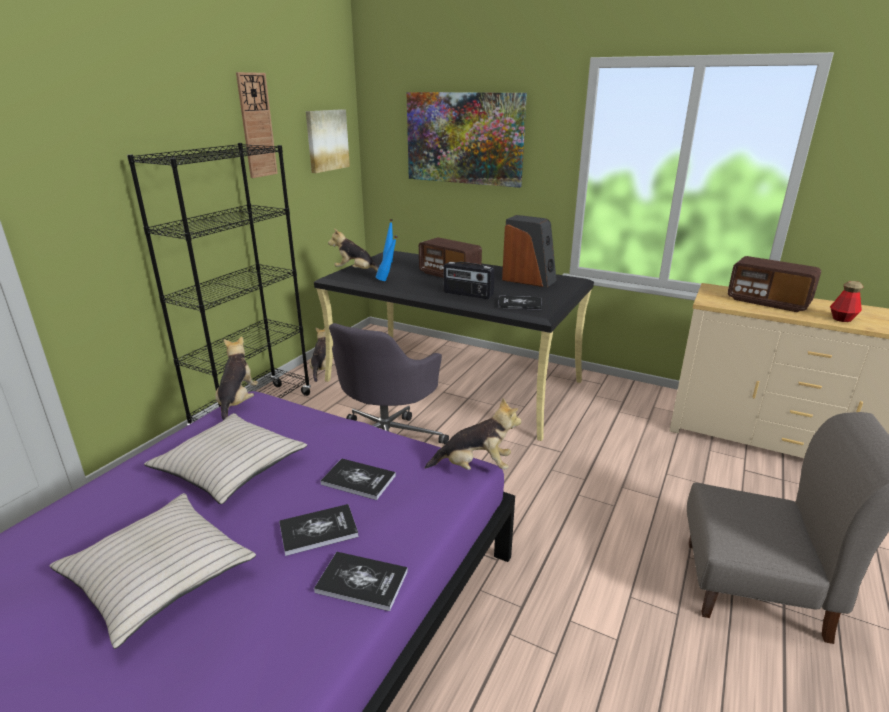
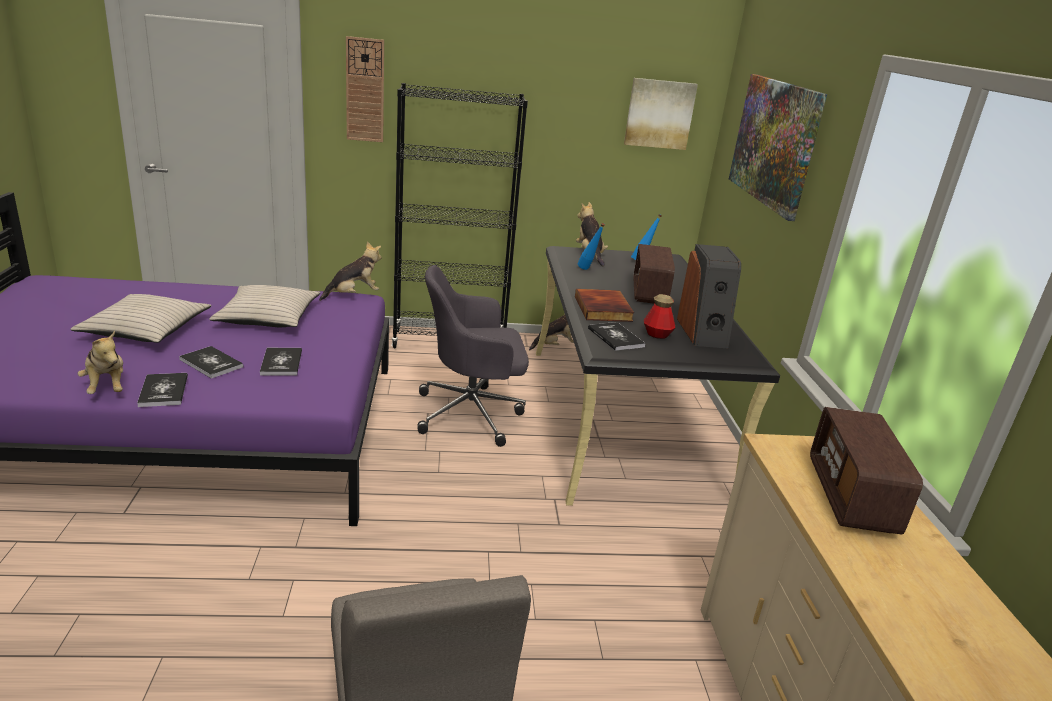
camera: 55 degrees right, 0 degrees up
wall clock [236,72,278,178] -> wall clock moved to [346,36,384,142]
plush toy [425,398,522,470] -> plush toy moved to [78,331,123,394]
radio [443,262,495,299] -> book [575,289,634,322]
bottle [830,281,864,322] -> bottle moved to [644,294,676,339]

